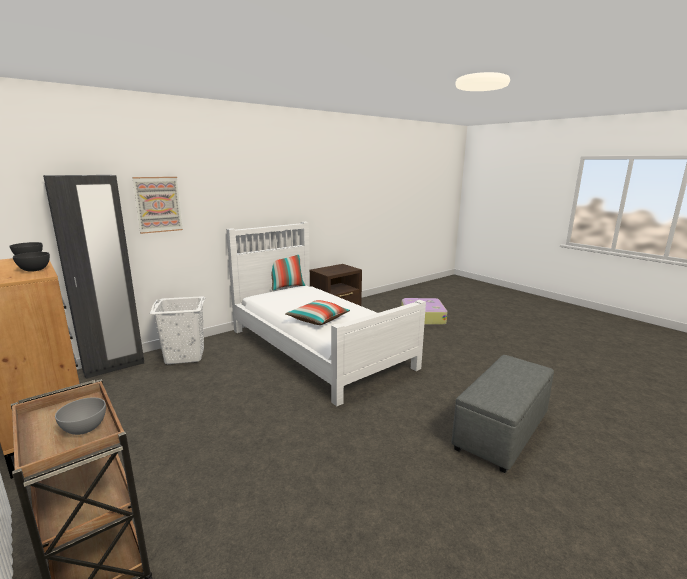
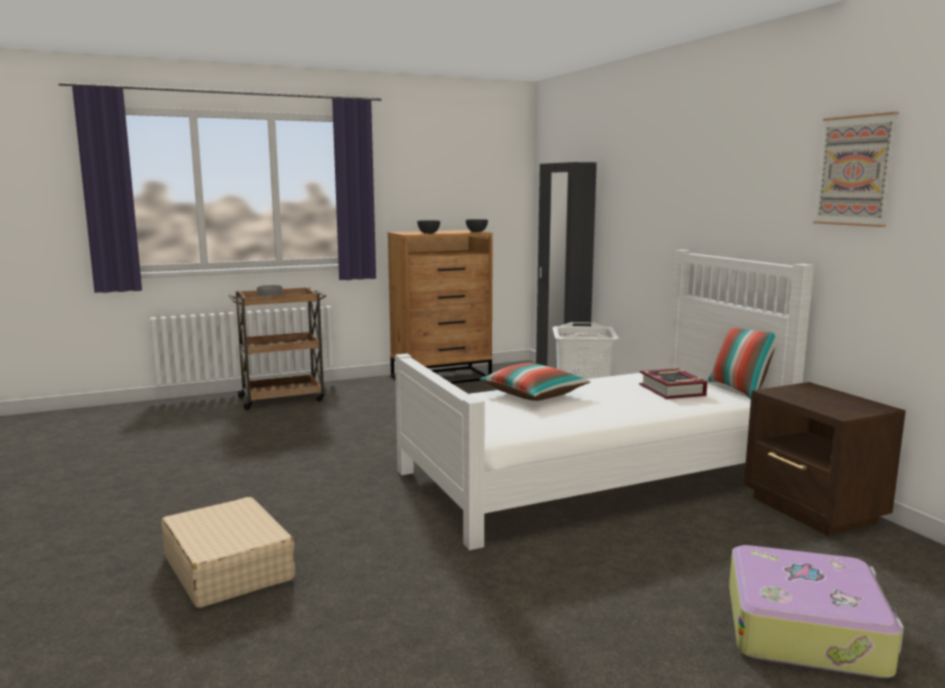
camera: 105 degrees right, 5 degrees down
picture [132,177,183,234] -> picture moved to [813,112,899,227]
grey ottoman [451,355,554,473] -> beige suitcase [161,497,295,608]
none -> book [639,368,707,399]

